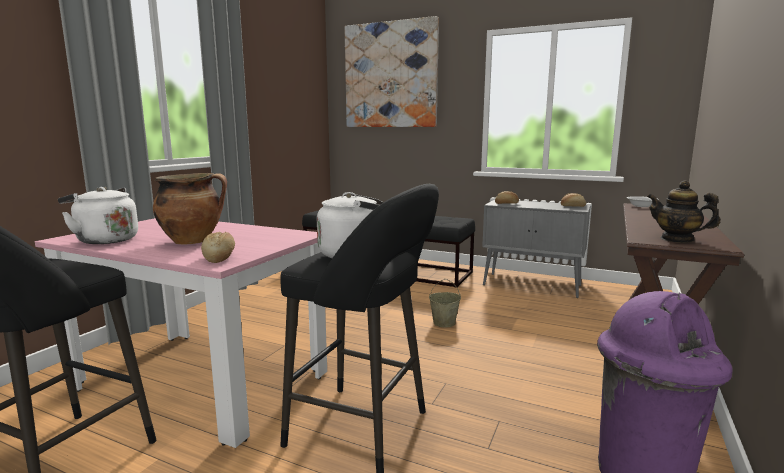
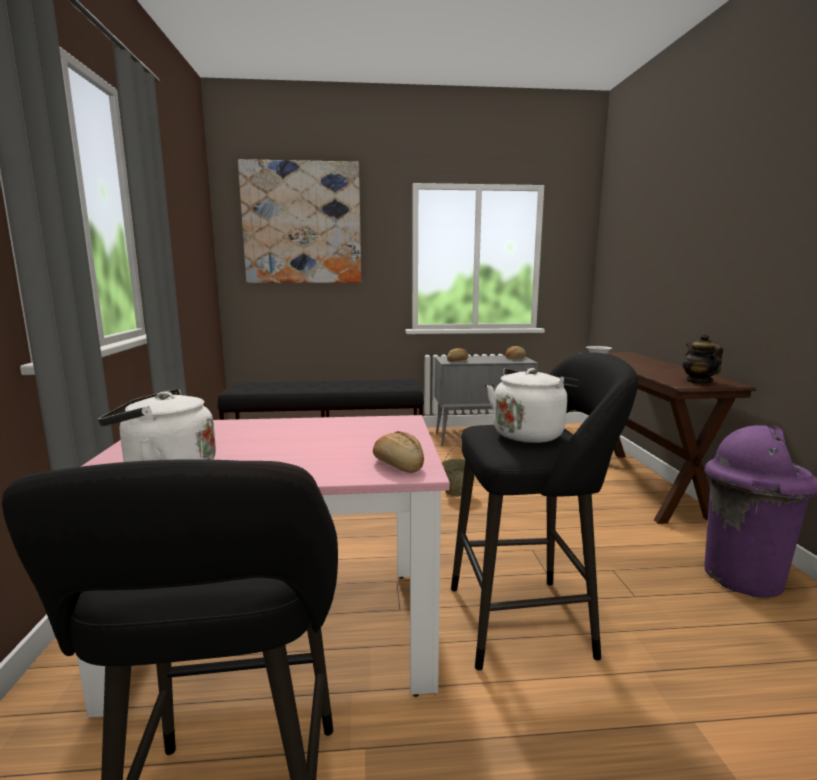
camera: 30 degrees left, 0 degrees up
cooking pot [153,173,227,244] -> none
teapot [647,181,720,243] -> teapot turned 75 degrees clockwise [682,334,723,384]

